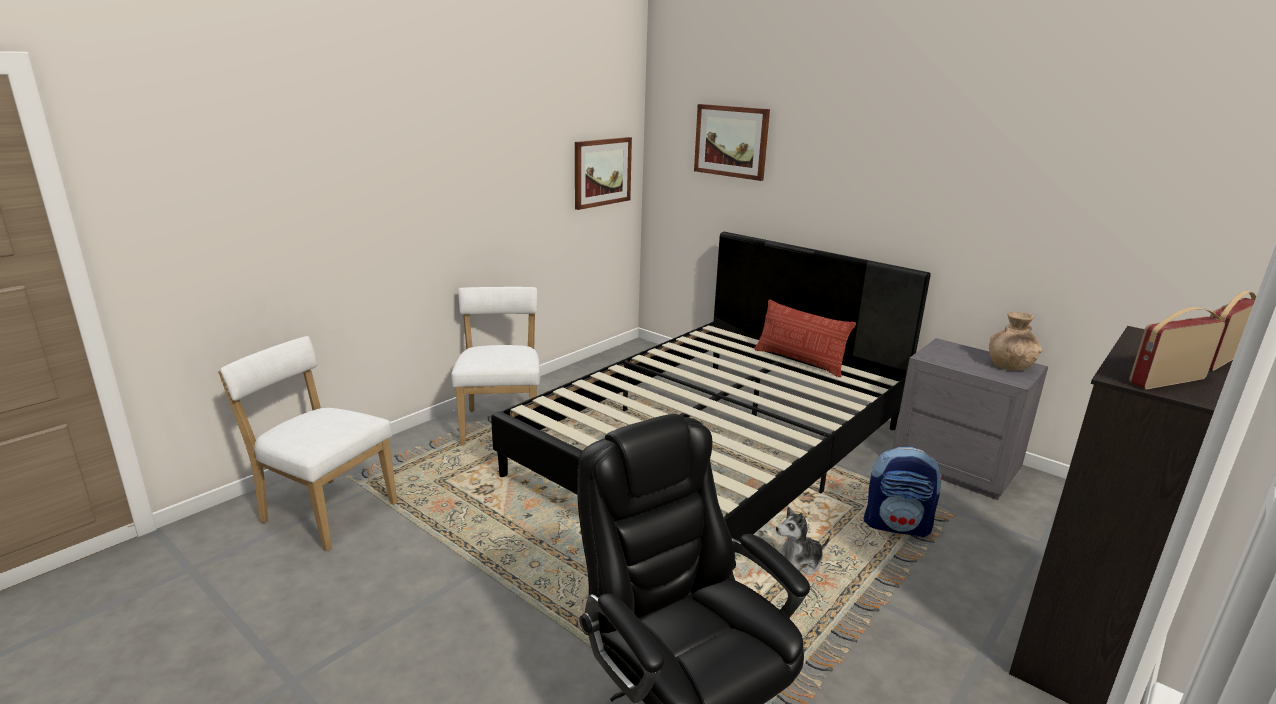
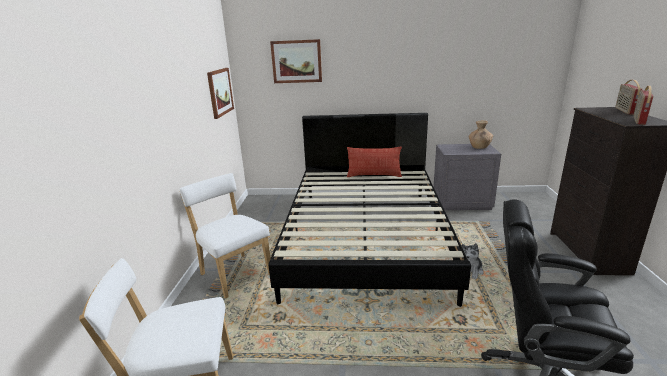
camera: 35 degrees left, 0 degrees up
backpack [864,446,943,538] -> none

